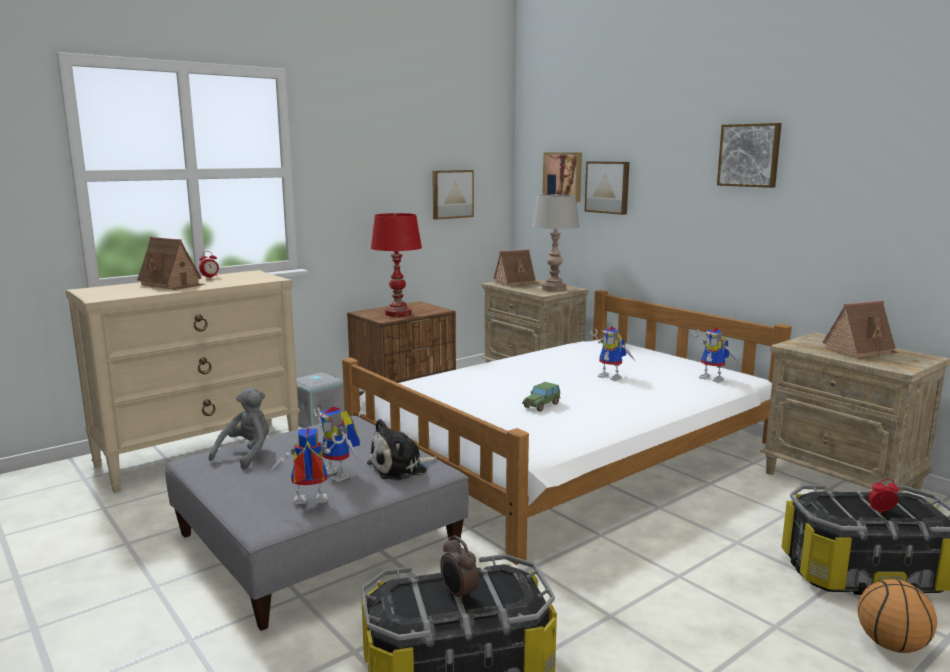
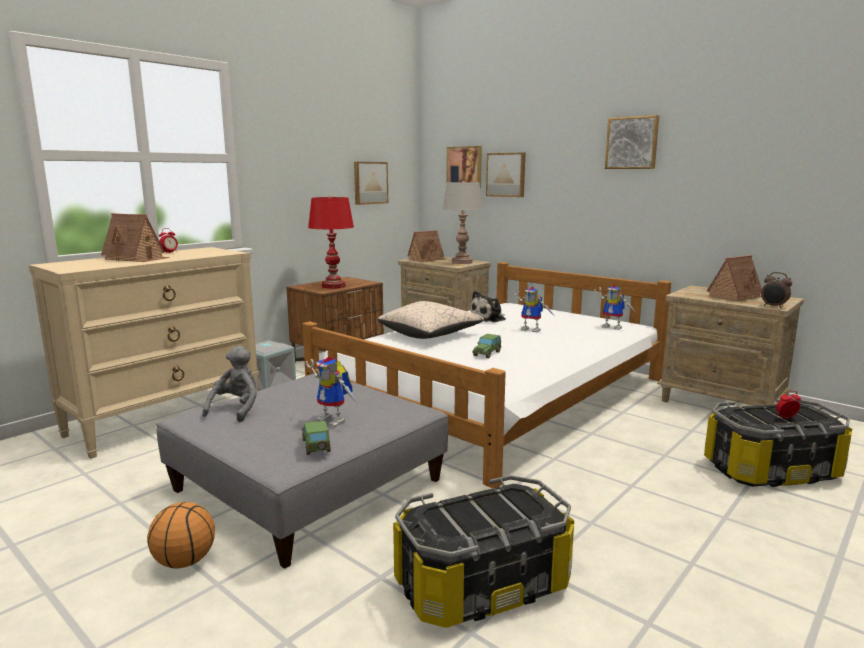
camera: 10 degrees left, 0 degrees up
toy robot [265,428,345,504] -> toy car [302,421,331,455]
plush toy [367,419,437,481] -> plush toy moved to [471,291,506,322]
alarm clock [440,535,479,603] -> alarm clock moved to [761,272,792,308]
basketball [858,579,937,653] -> basketball moved to [147,502,215,569]
none -> beige pillow [378,301,484,339]

